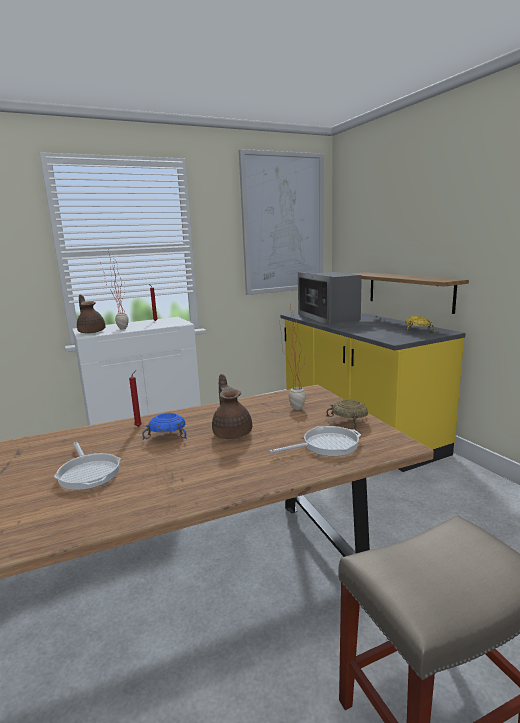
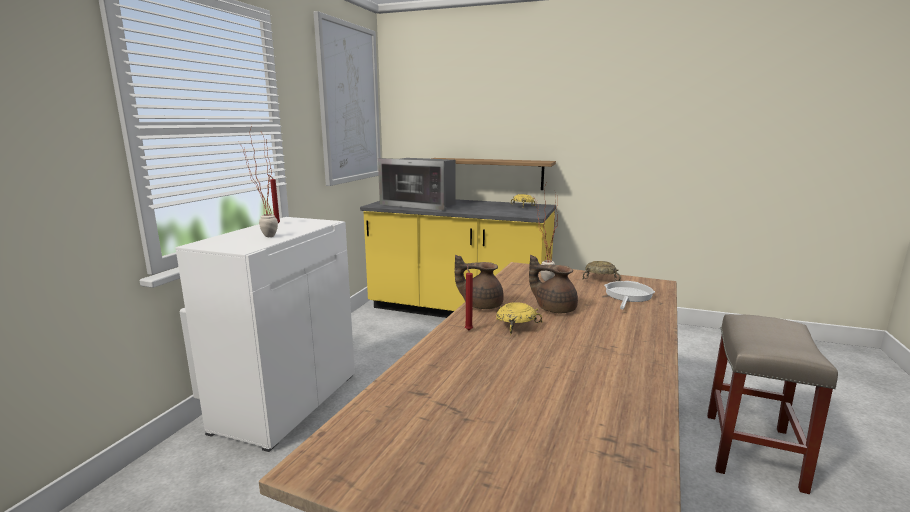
camera: 45 degrees left, 0 degrees up
frying pan [54,442,121,490] -> none
brown teapot [77,295,106,333] -> brown teapot moved to [455,255,504,309]
blue bowl [143,413,187,440] -> yellow bowl [496,302,543,336]

